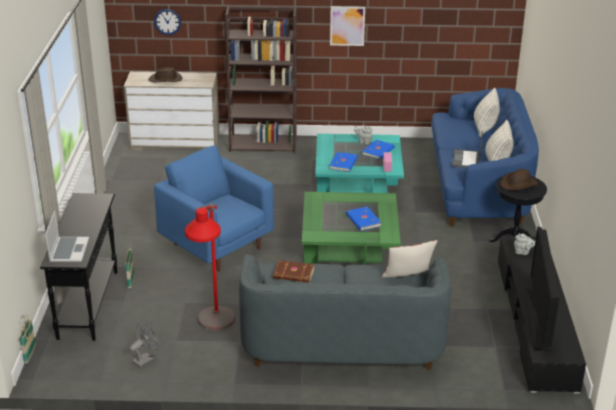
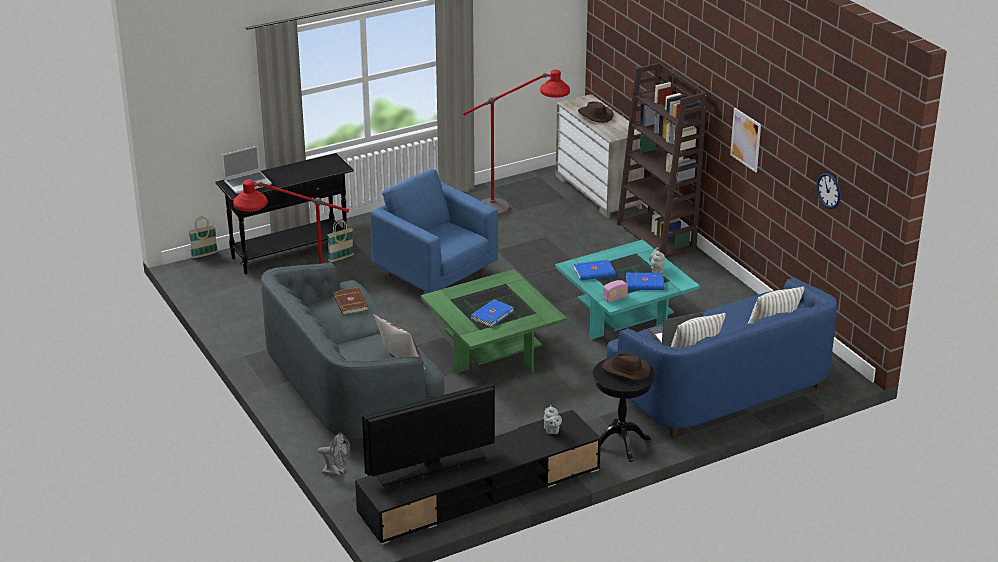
camera: 60 degrees right, 0 degrees up
grey fan [130,324,159,367] -> grey fan moved to [318,433,350,477]
wall clock [154,9,181,35] -> wall clock moved to [817,173,841,209]
blue armchair [154,145,274,271] -> blue armchair turned 60 degrees counterclockwise [371,169,498,293]
none -> red floor lamp [463,70,570,217]

